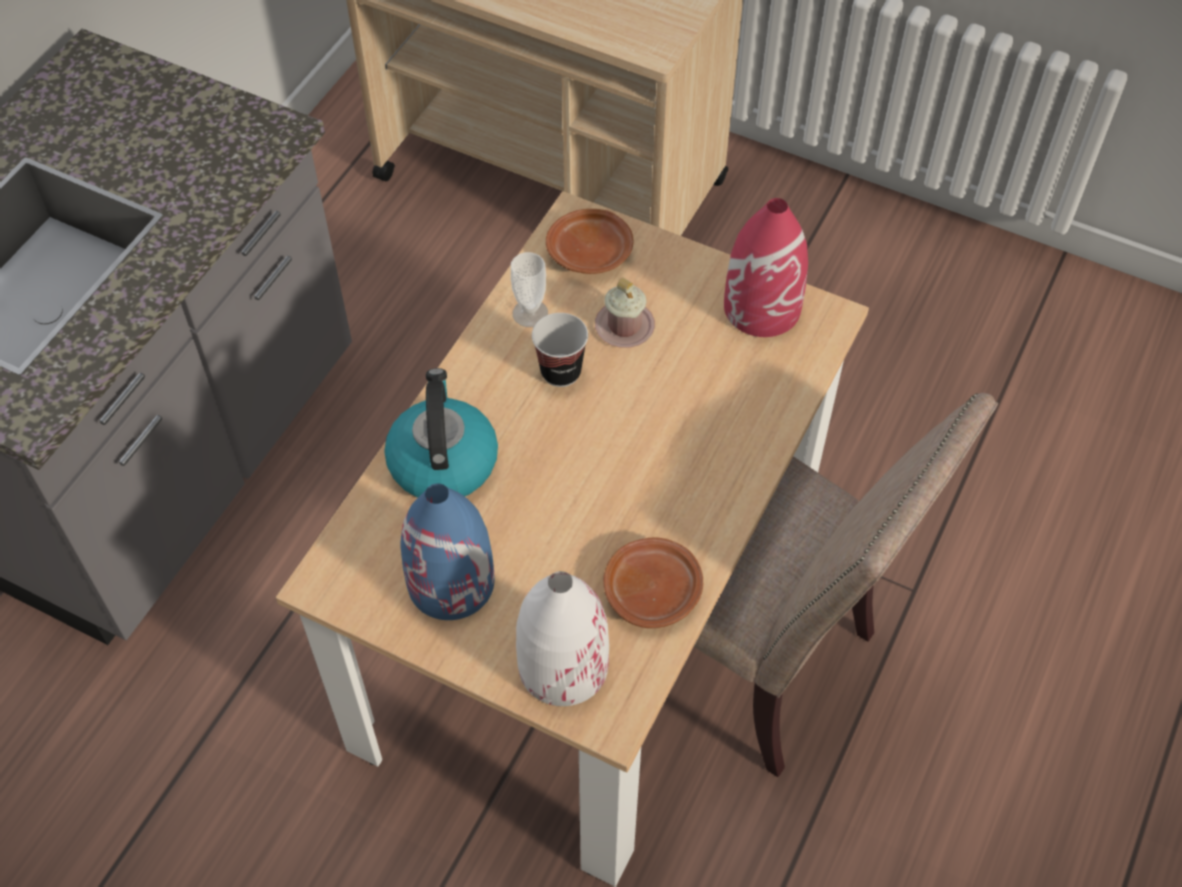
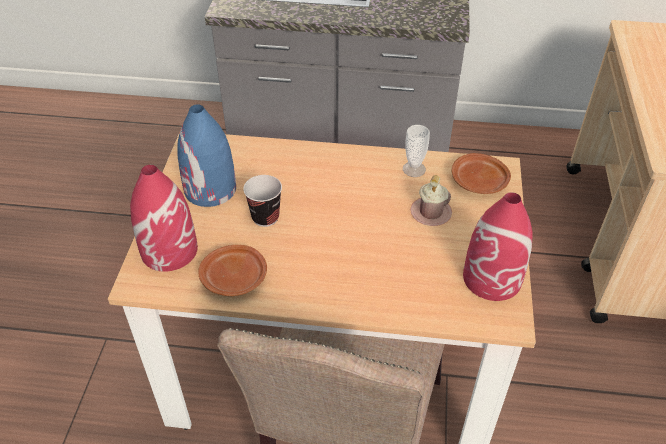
camera: 70 degrees right, 10 degrees down
kettle [384,368,498,498] -> none
white vase [516,571,609,706] -> red vase [130,165,198,272]
cup [532,313,588,387] -> cup moved to [243,175,282,227]

